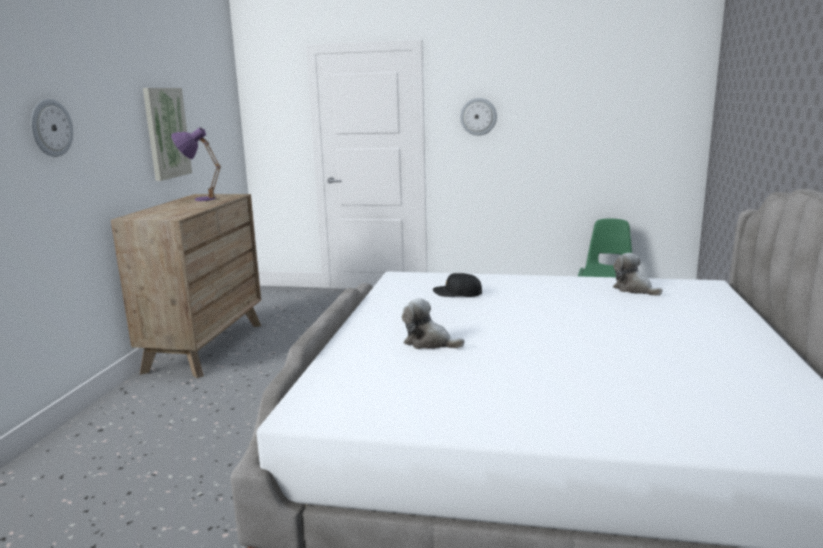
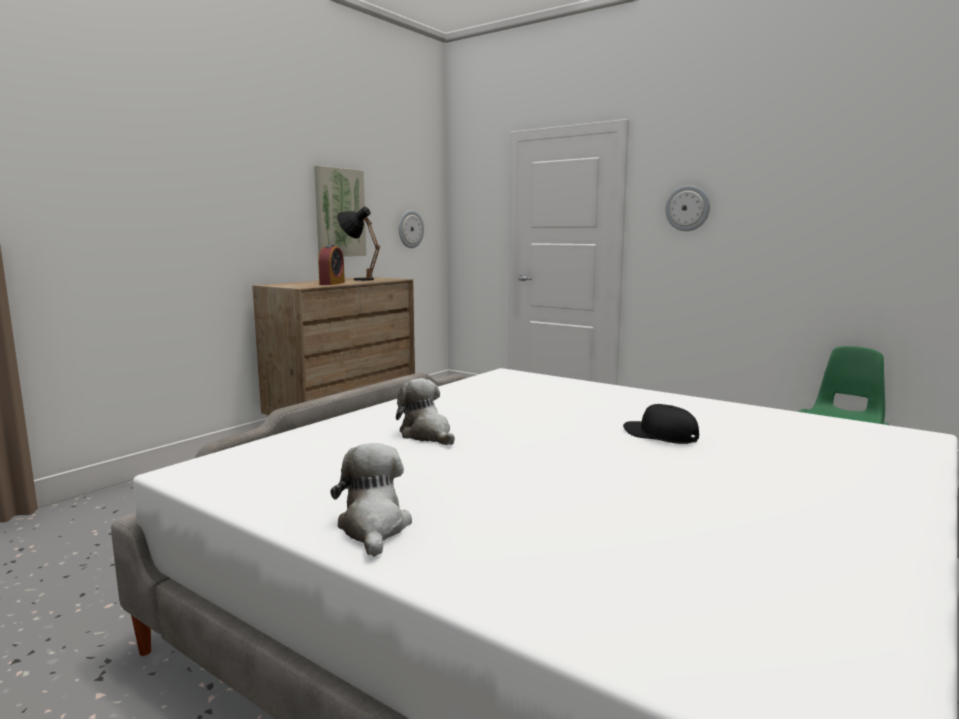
camera: 25 degrees right, 5 degrees down
wall clock [31,99,73,157] -> wall clock moved to [399,210,424,248]
purple table lamp [171,127,221,201] -> black table lamp [337,207,380,281]
black cap [433,273,482,297] -> black cap moved to [623,404,699,444]
plush toy [613,253,662,296] -> plush toy moved to [331,443,412,557]
none -> alarm clock [318,244,345,285]

